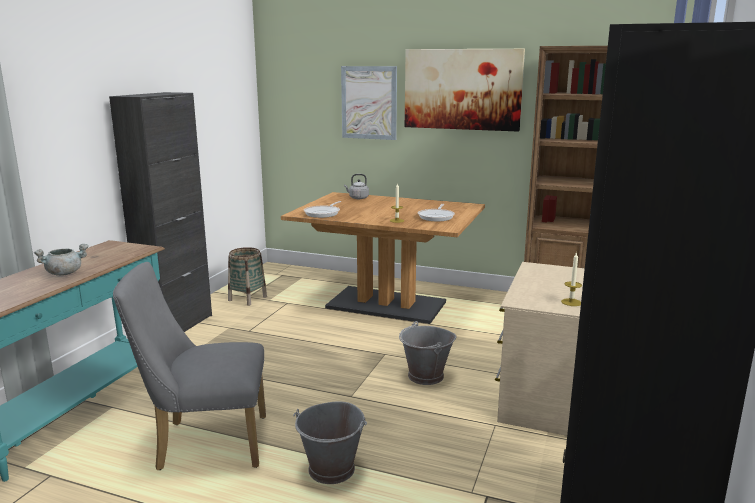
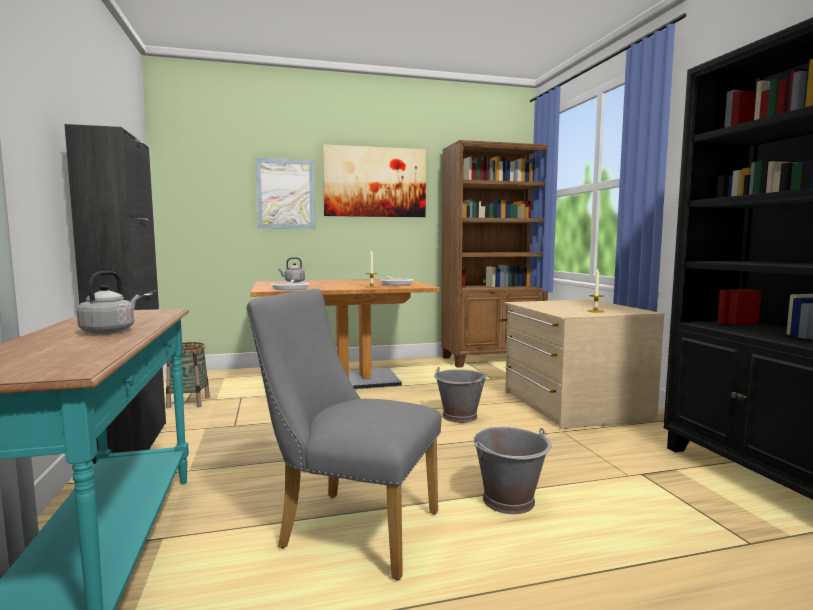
camera: 35 degrees left, 10 degrees down
grey cooking pot [34,244,89,276] -> grey kettle [77,271,140,334]
grey chair [113,262,266,470] -> grey chair turned 60 degrees clockwise [246,289,441,580]

